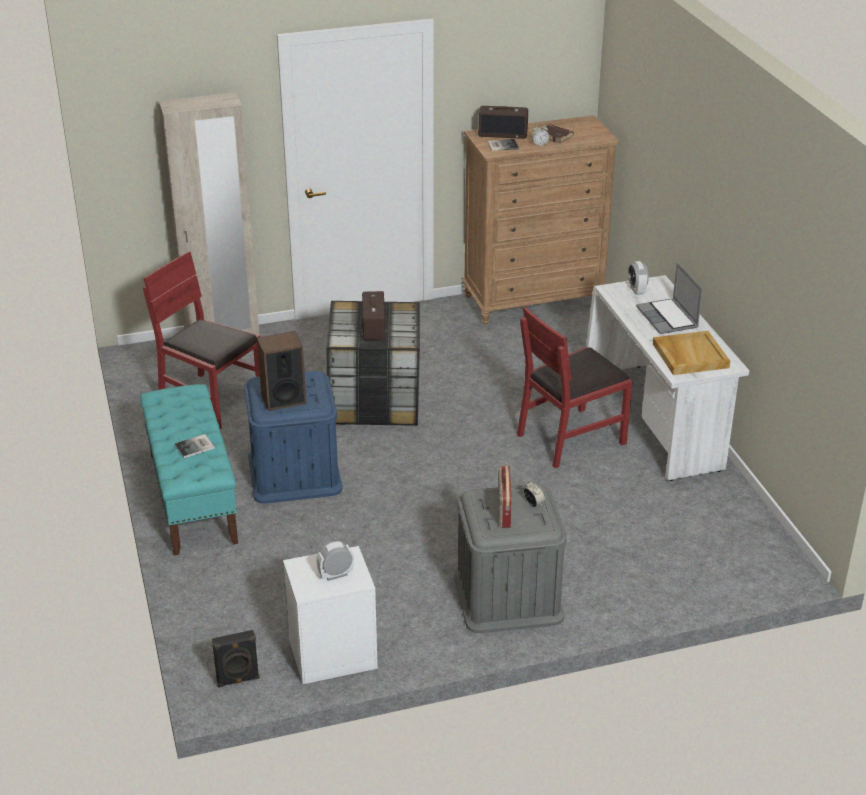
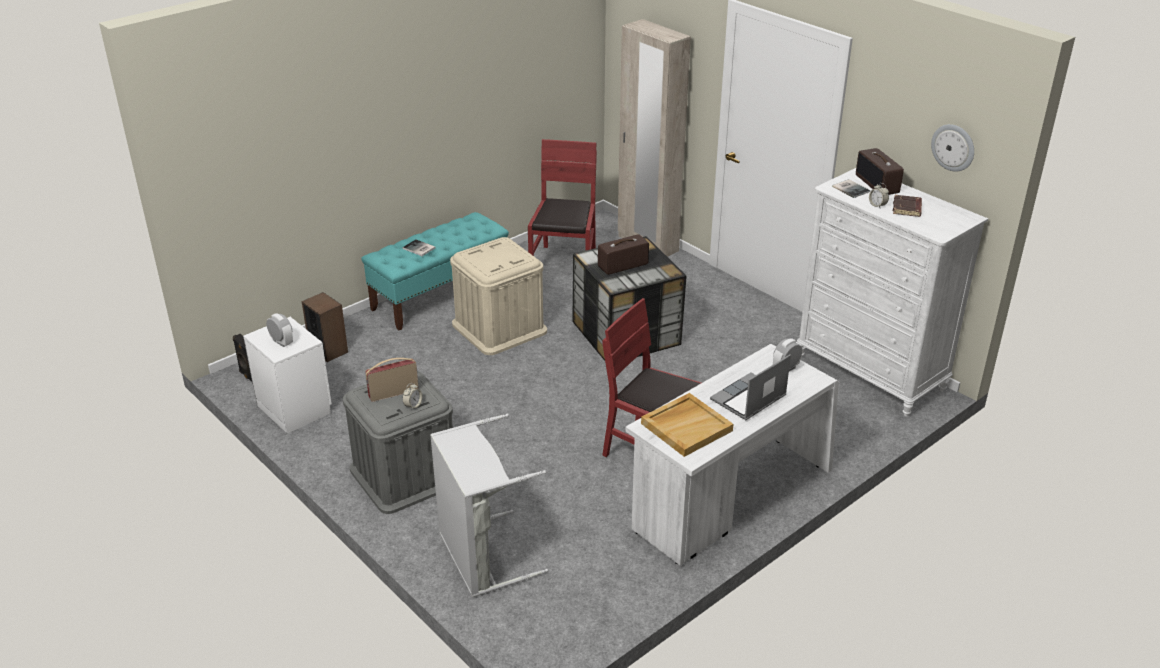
camera: 65 degrees right, 0 degrees up
blue storage box [244,371,342,504] -> beige storage box [450,237,547,355]
speaker [257,331,306,411] -> speaker moved to [302,292,348,362]
brown dresser [463,115,619,325] -> white dresser [797,168,988,416]
none -> grey laundry basket [430,414,548,597]
none -> wall clock [931,124,974,172]

